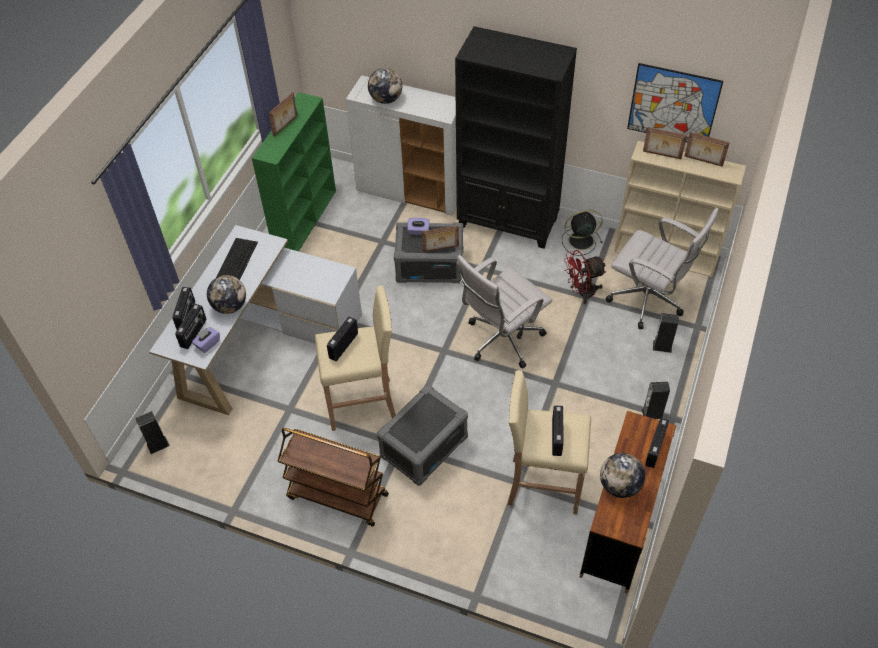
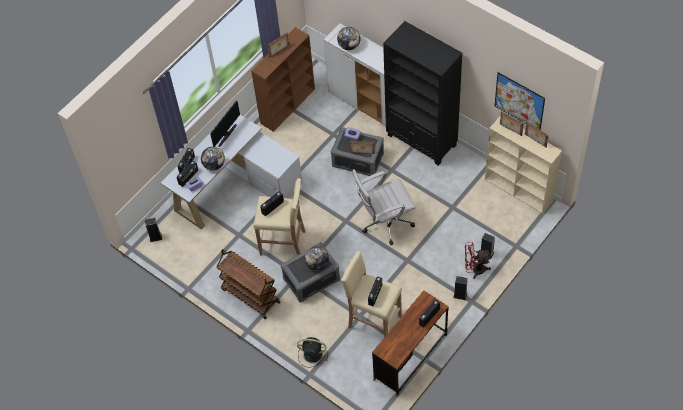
camera: 20 degrees right, 5 degrees up
keyboard [216,238,258,280] -> monitor [210,100,240,147]
green bookcase [252,92,336,252] -> brown bookcase [251,27,315,132]
black fan [562,210,603,256] -> black fan moved to [297,337,327,367]
red fan [564,250,606,304] -> red fan moved to [465,242,491,279]
globe [600,453,645,498] -> globe moved to [304,246,329,271]
white office chair [605,208,719,329] -> none

